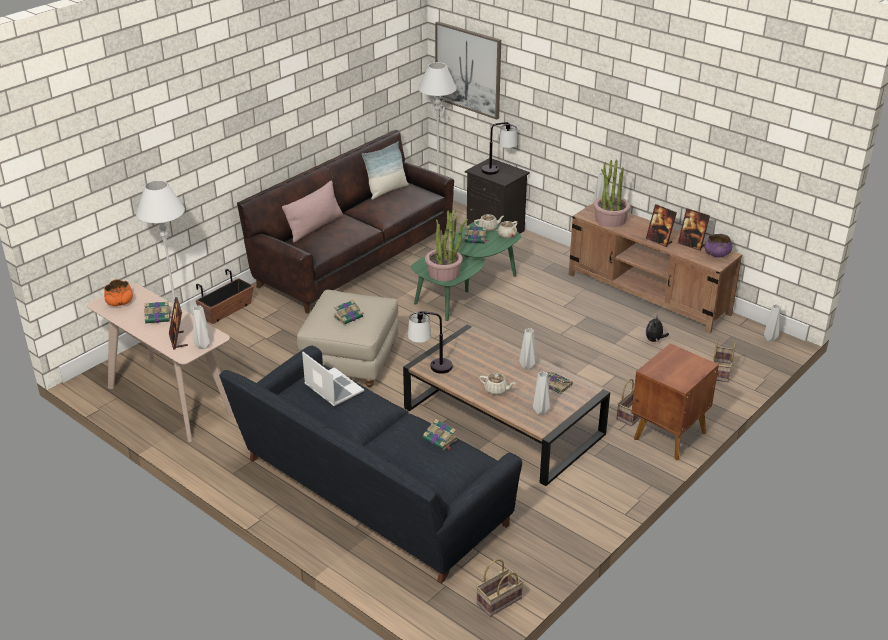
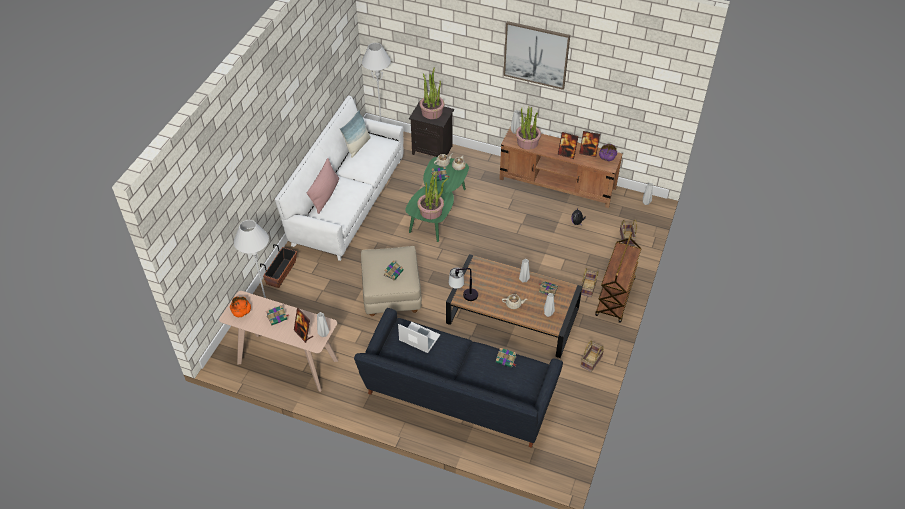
camera: 20 degrees left, 15 degrees up
brown sofa [237,130,454,314] -> white sofa [275,96,403,261]
picture [435,22,501,120] -> picture moved to [503,21,570,90]
basket [476,559,523,617] -> basket moved to [581,340,604,372]
table lamp [481,122,517,175] -> potted plant [420,67,444,119]
brown nightstand [631,343,719,460] -> brown cart [595,232,642,323]

